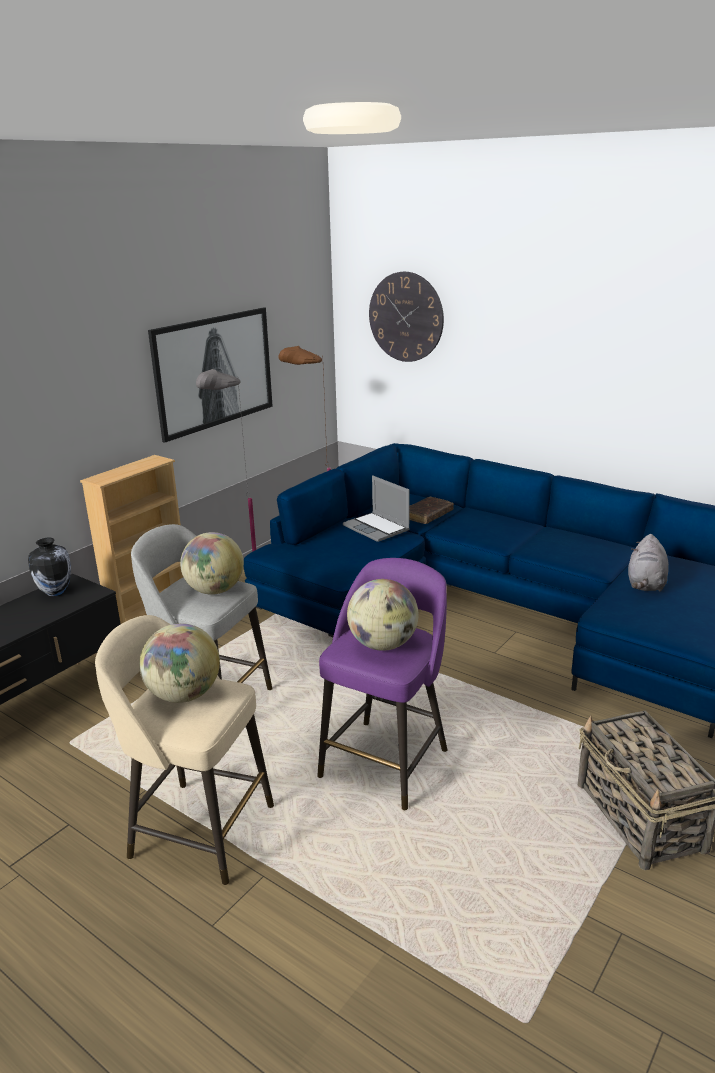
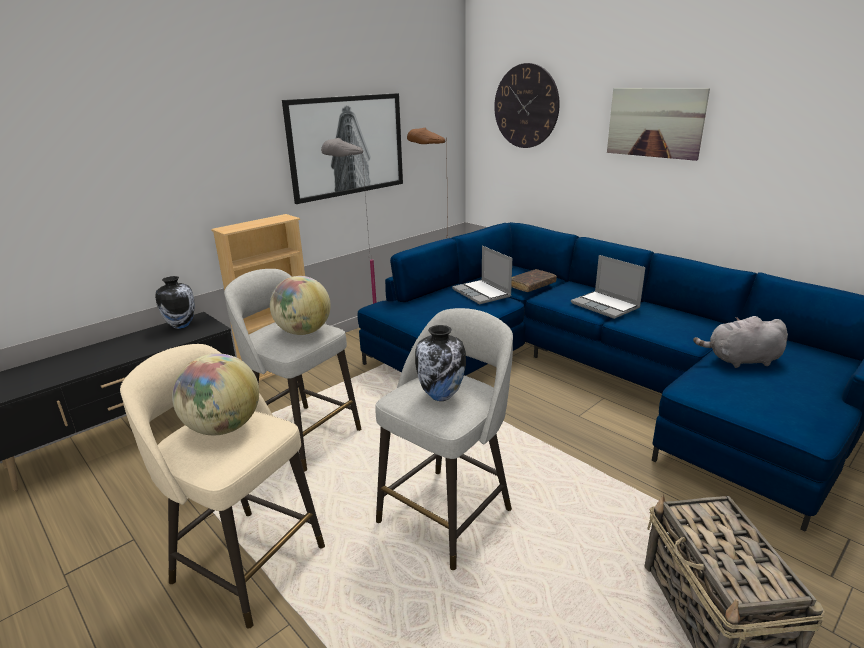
camera: 10 degrees right, 0 degrees up
purple stool [317,558,447,810] -> grey stool [375,308,513,570]
globe [347,579,419,651] -> vase [415,325,466,401]
grey plush toy [628,534,669,592] -> grey plush toy turned 60 degrees clockwise [693,316,788,368]
none -> laptop [571,255,646,319]
none -> picture [607,88,710,161]

